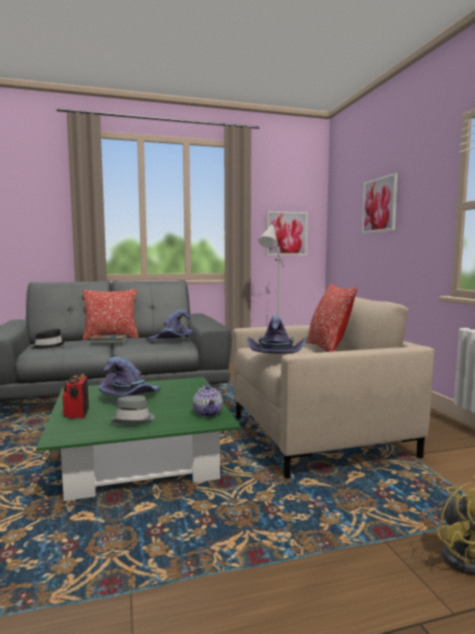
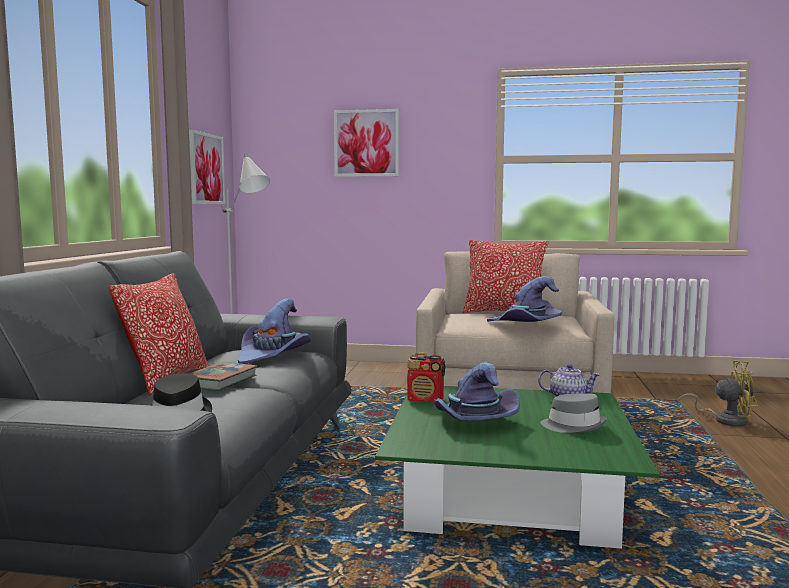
camera: 65 degrees left, 0 degrees up
radio [62,374,89,418] -> radio moved to [407,352,445,403]

